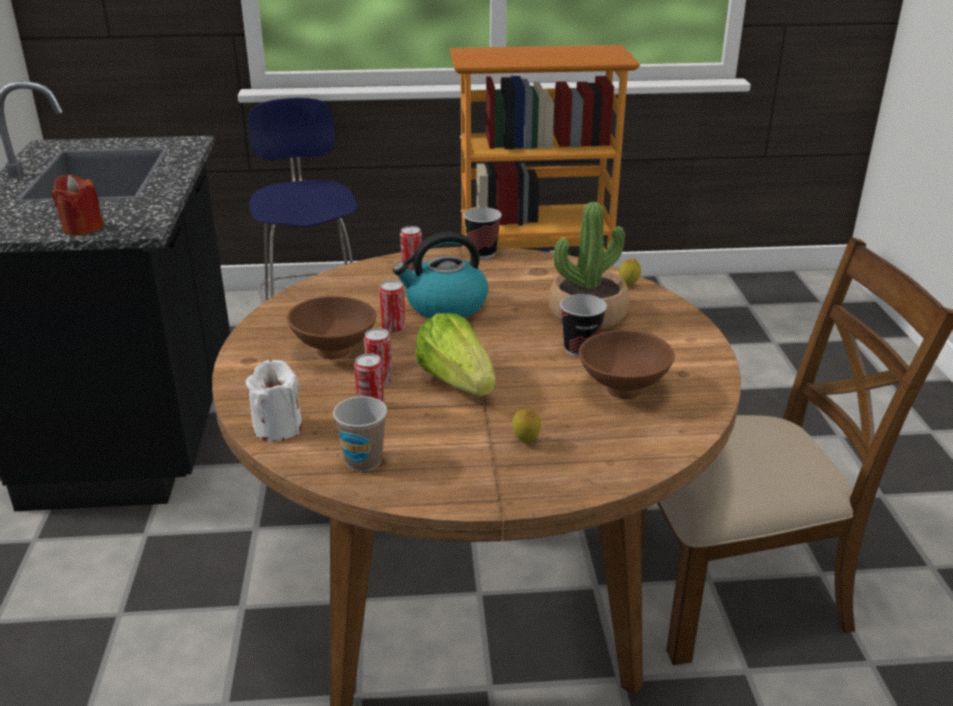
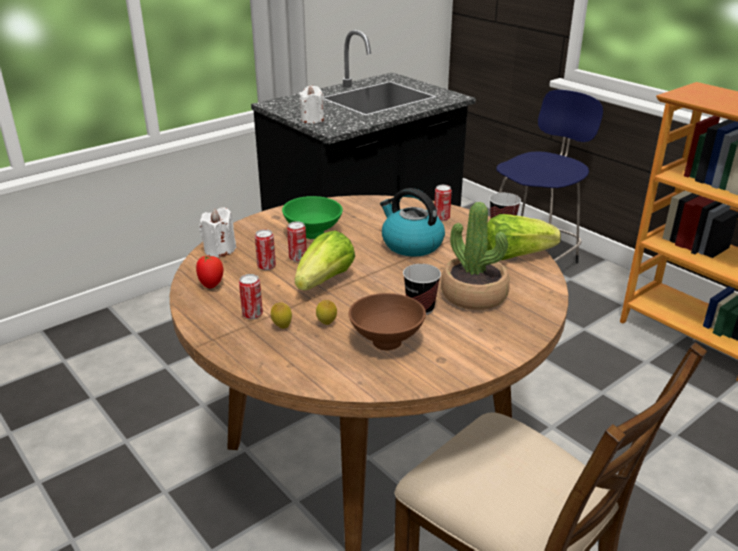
camera: 55 degrees right, 0 degrees up
red candle [52,174,104,236] -> white candle [299,85,324,123]
brown bowl [287,296,376,359] -> green bowl [282,196,343,239]
cup [333,396,387,472] -> tomato [196,255,223,288]
can [379,280,405,334] -> can moved to [239,274,263,319]
lemon [619,259,641,286] -> lemon moved to [316,300,337,325]
none -> lettuce [487,214,561,260]

